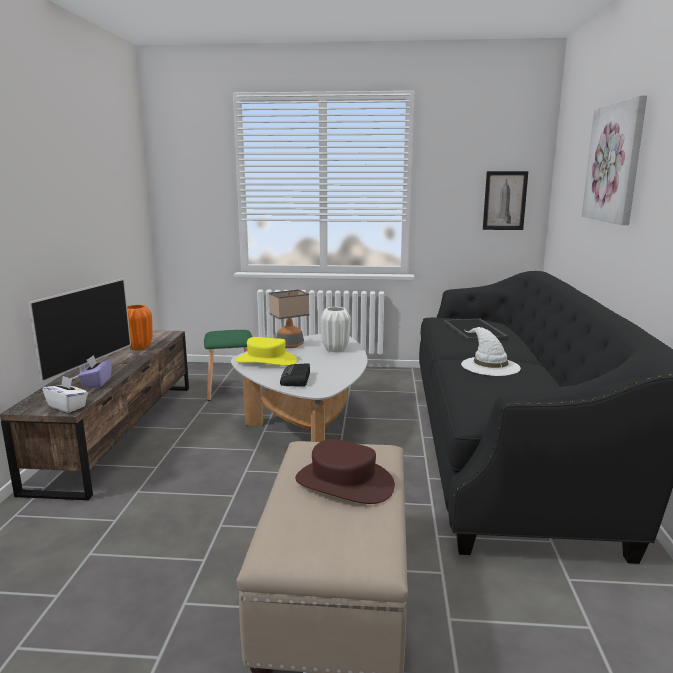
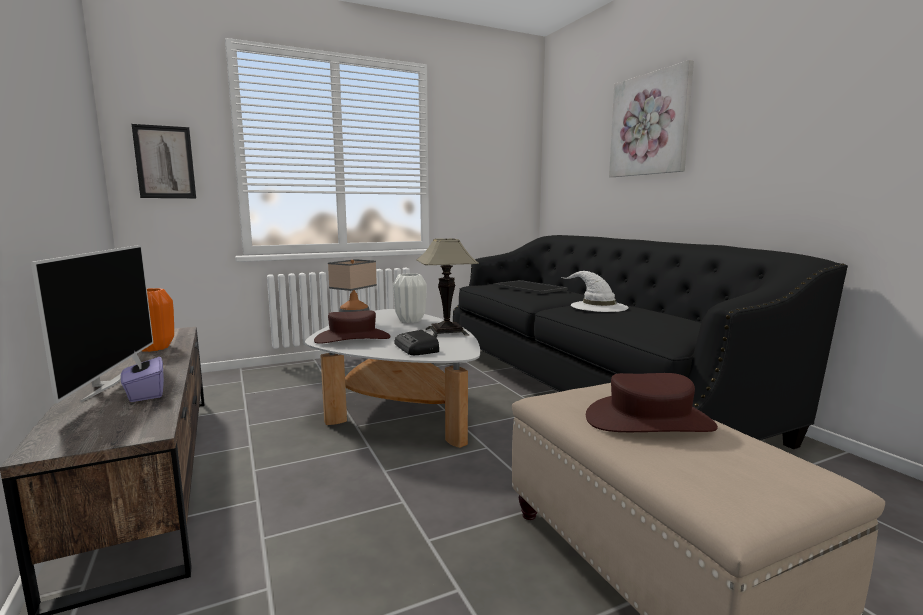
camera: 30 degrees left, 5 degrees down
white tissue box [42,376,88,413] -> none
green stool [204,330,252,401] -> none
yellow hat [236,337,297,366] -> brown hat [314,310,390,344]
picture [483,171,528,230] -> picture moved to [132,124,196,198]
none -> table lamp [416,238,479,337]

